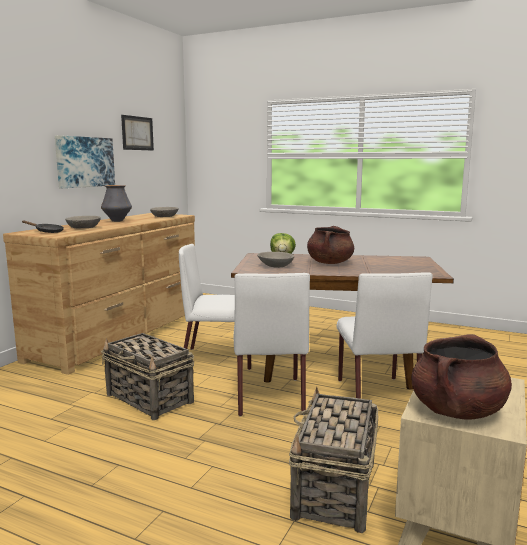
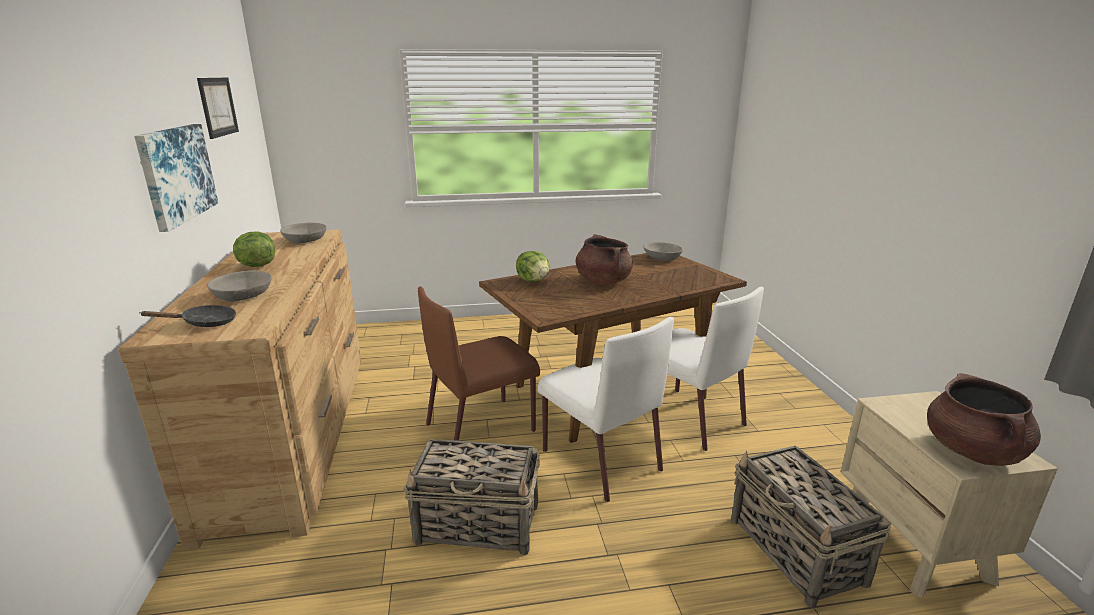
camera: 35 degrees left, 10 degrees up
vase [101,185,132,222] -> lettuce [233,231,275,267]
white chair [179,244,251,370] -> brown chair [418,286,540,441]
grey bowl [257,252,294,268] -> grey bowl moved to [643,242,683,261]

